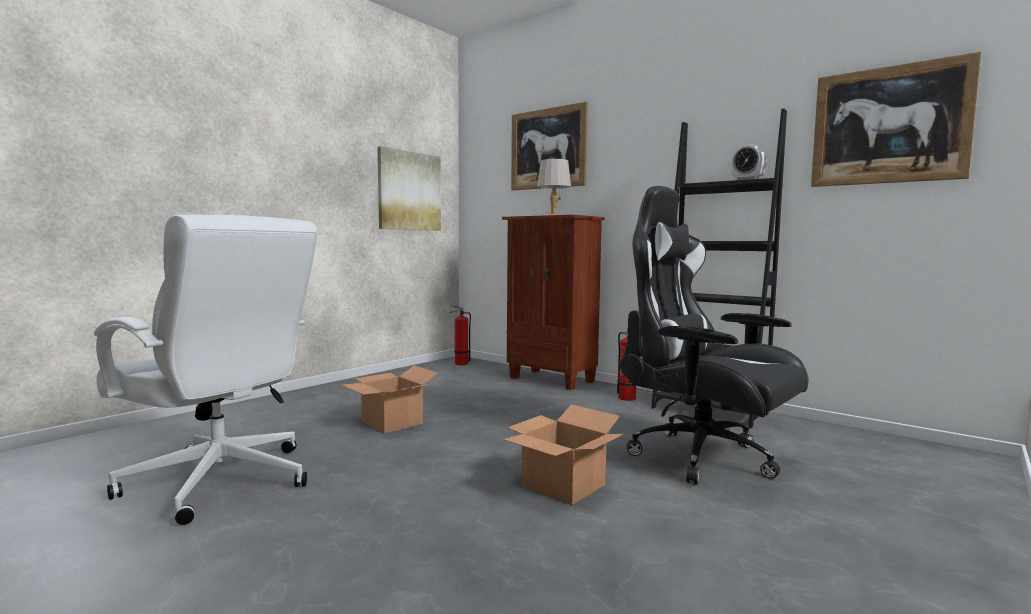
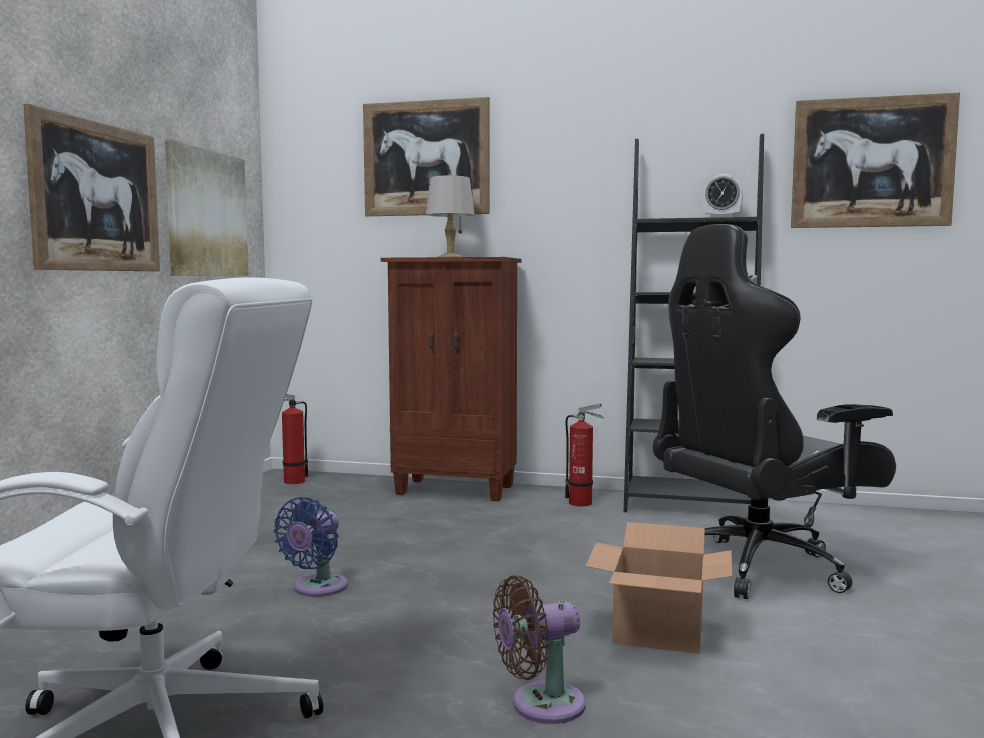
camera: 25 degrees left, 0 degrees up
cardboard box [342,365,438,433] -> blue fan [273,497,348,597]
black office chair [620,186,809,484] -> black office chair turned 45 degrees counterclockwise [653,224,896,599]
none -> picture [23,104,160,271]
none -> brown fan [493,575,586,724]

